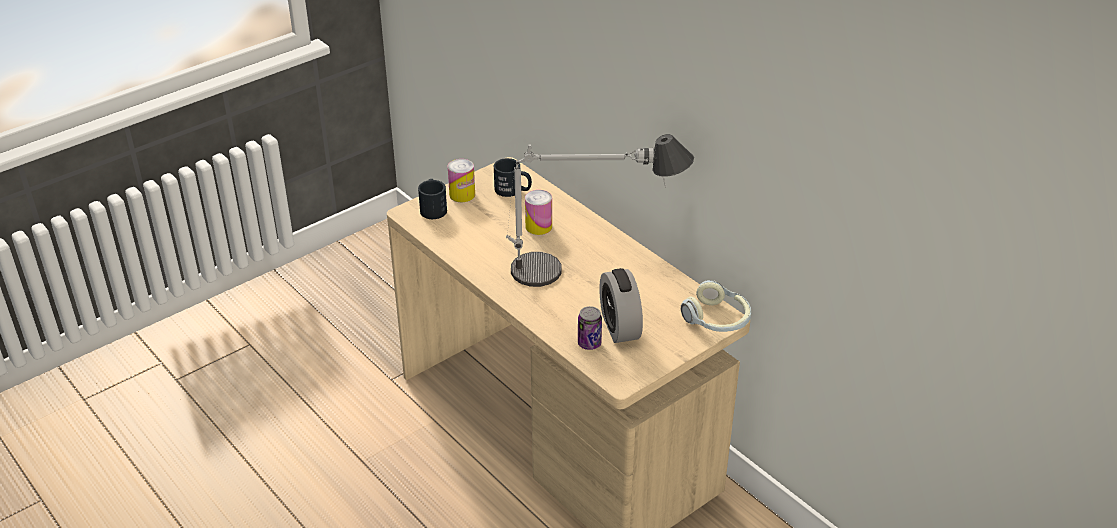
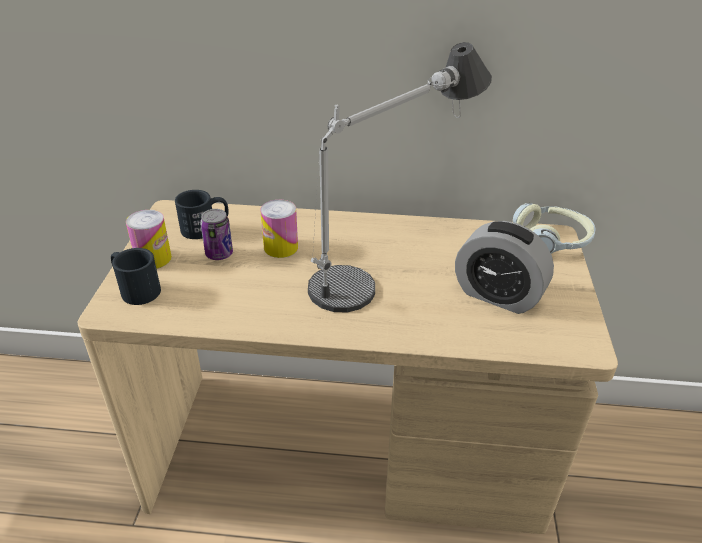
camera: 45 degrees left, 0 degrees up
can [578,306,602,350] -> can moved to [200,209,233,260]

